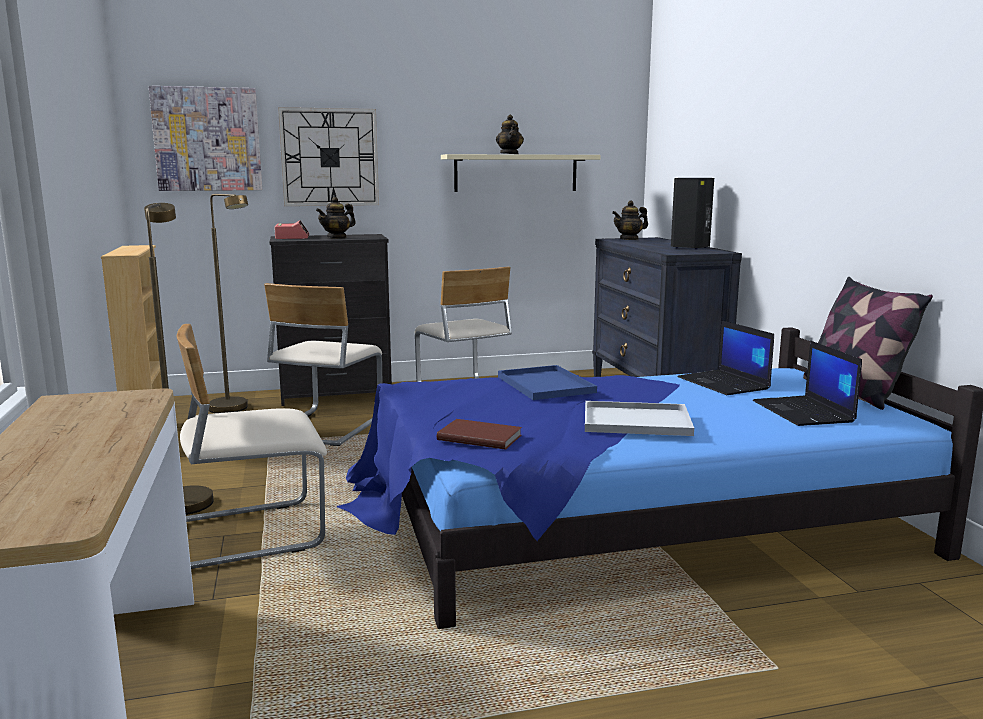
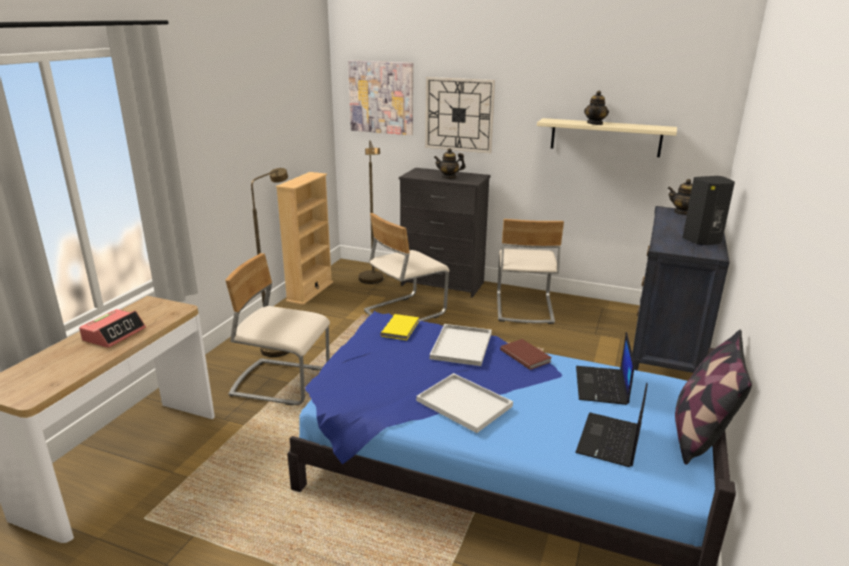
camera: 35 degrees right, 10 degrees up
alarm clock [274,220,309,239] -> alarm clock moved to [79,309,146,348]
brown book [437,419,522,450] -> brown book moved to [500,339,552,370]
blue tray [498,365,597,400] -> white tray [430,324,492,366]
none -> yellow book [380,314,419,340]

